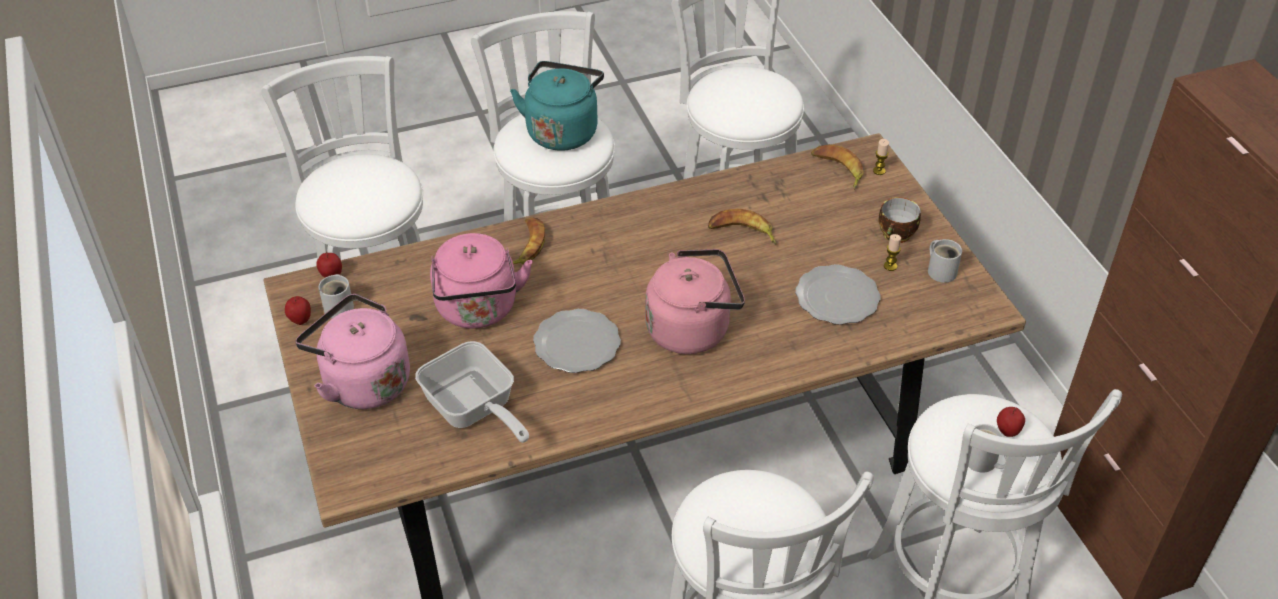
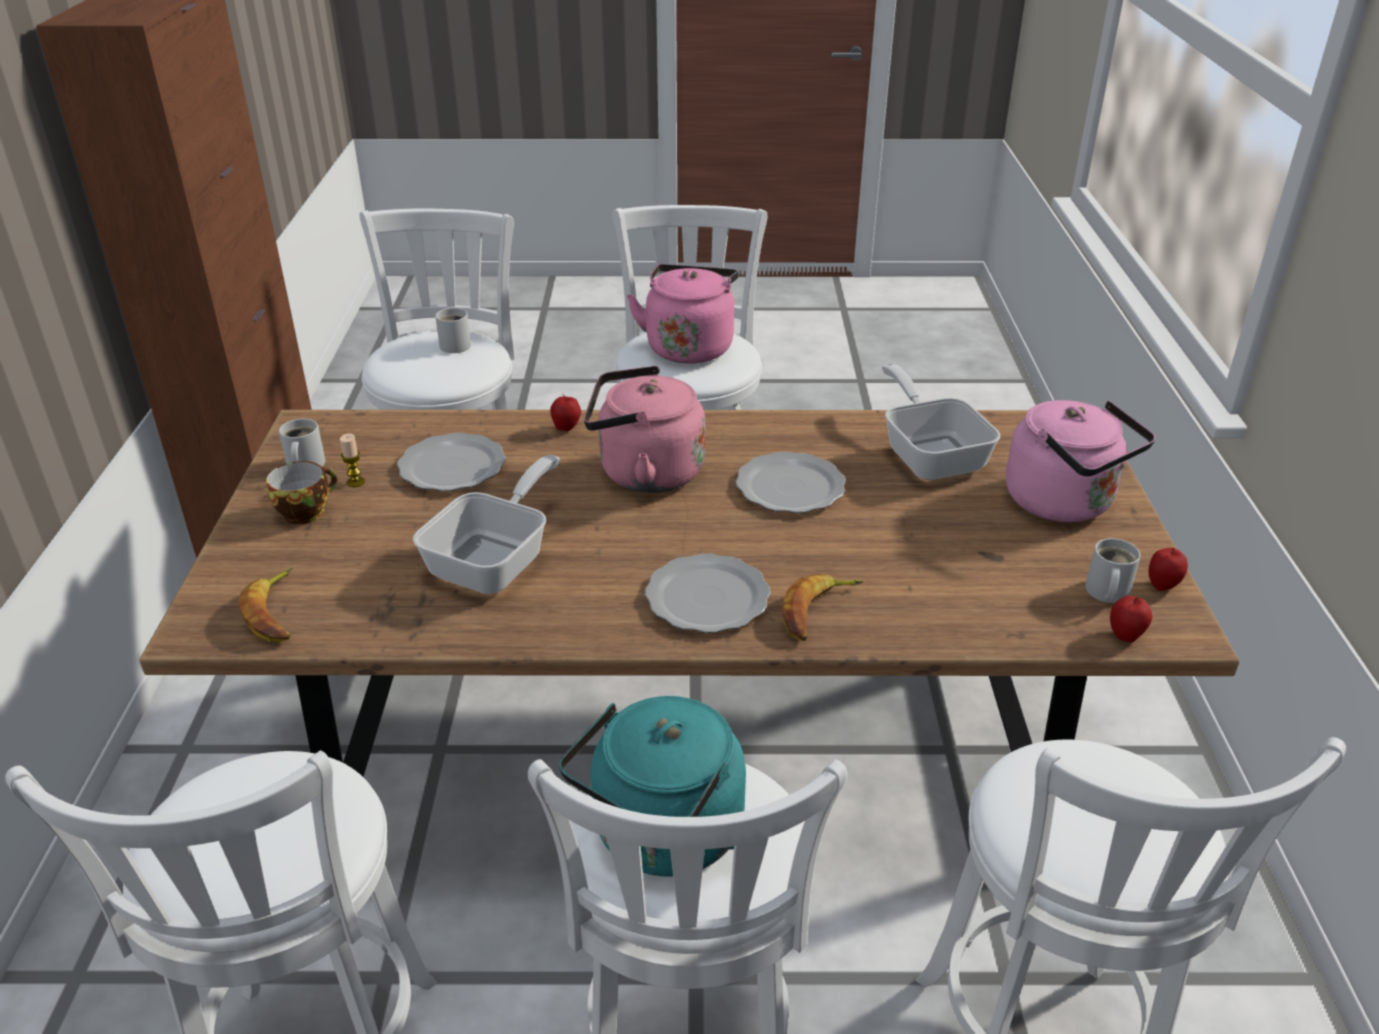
camera: 160 degrees left, 10 degrees down
pink kettle [430,233,533,329] -> pink kettle moved to [627,264,739,364]
banana [708,209,777,245] -> frying pan [413,455,560,594]
candle [873,139,889,175] -> none
apple [997,407,1025,437] -> apple moved to [550,394,581,431]
none -> plate [645,553,771,633]

